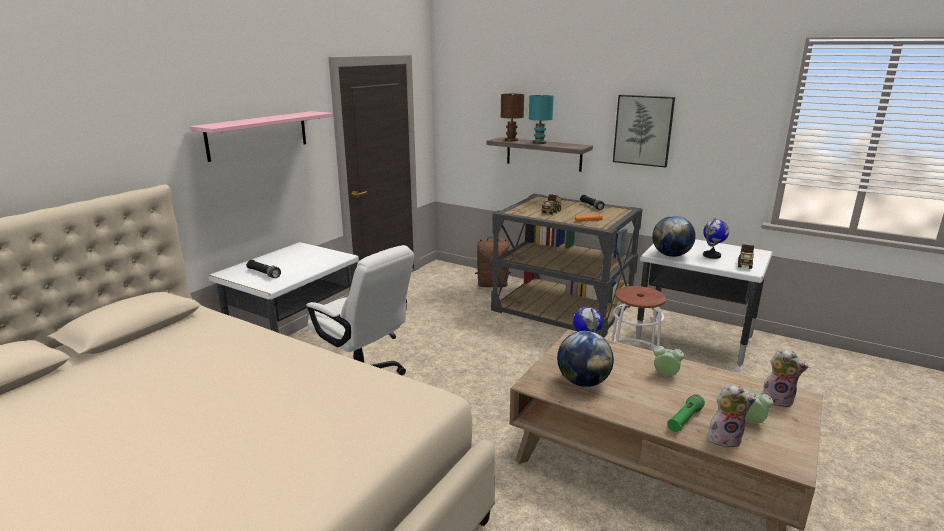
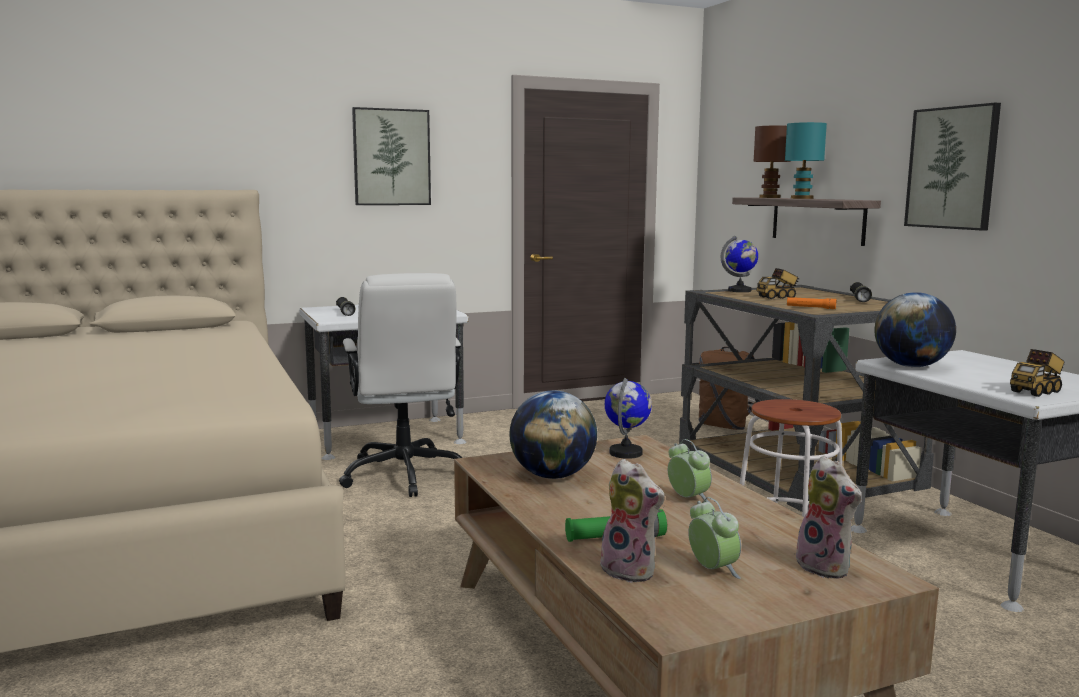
camera: 35 degrees right, 10 degrees down
pink shelf [189,111,333,162] -> picture [352,107,431,205]
globe [703,218,729,259] -> globe moved to [721,236,758,292]

